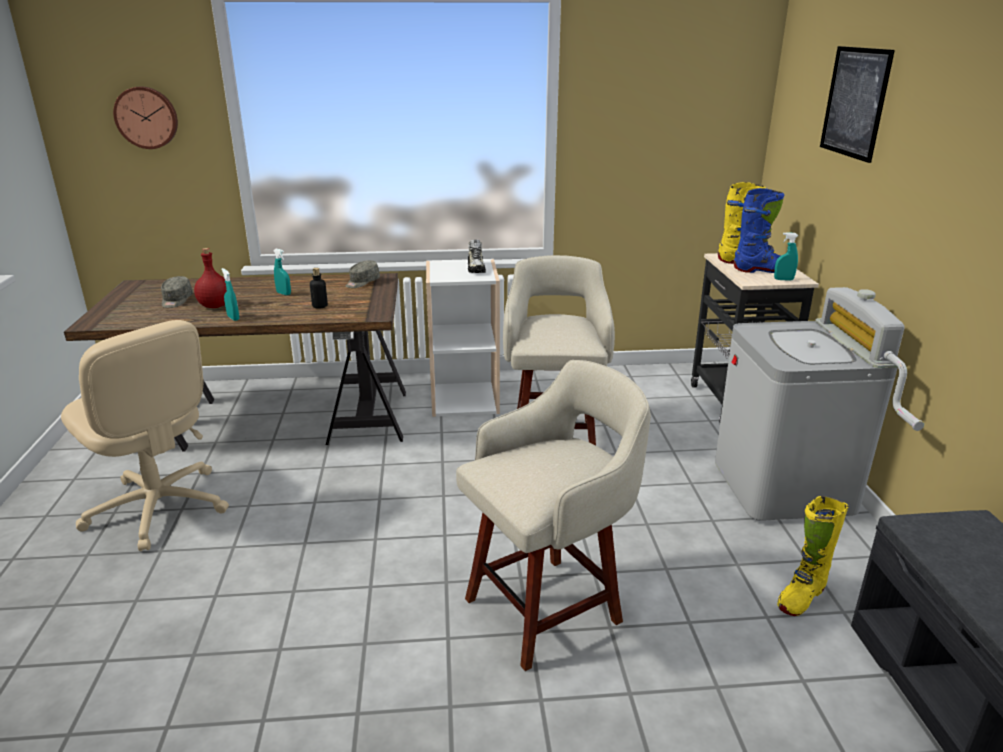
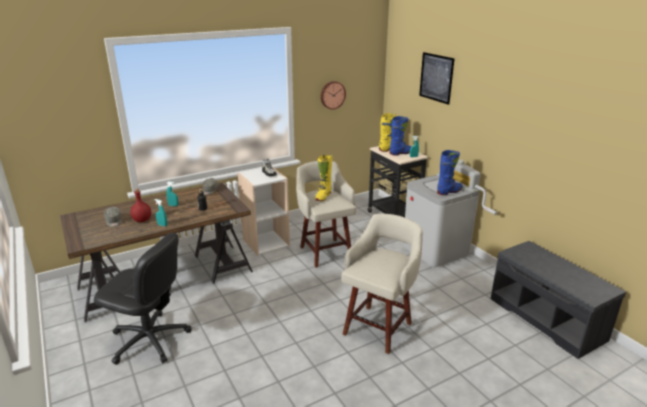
camera: 25 degrees left, 0 degrees up
beige office chair [61,320,229,551] -> black office chair [94,233,192,365]
wall clock [113,86,178,149] -> wall clock moved to [321,81,346,110]
yellow boot [777,496,849,616] -> yellow boot moved to [315,155,332,201]
none -> blue boot [437,150,463,195]

